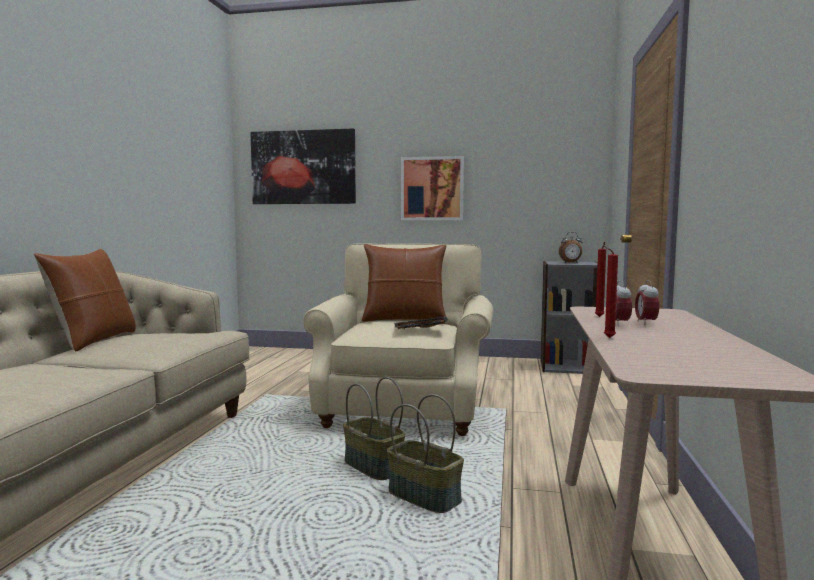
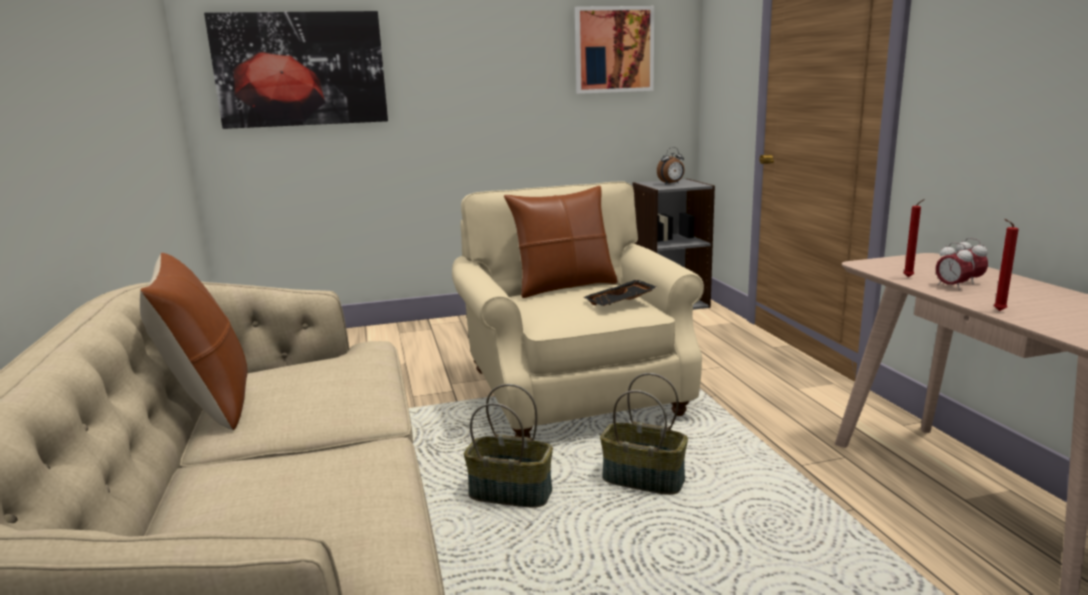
camera: 25 degrees left, 10 degrees up
basket [387,394,464,513] -> basket moved to [464,384,553,507]
picture [401,156,464,220] -> picture moved to [575,6,654,94]

